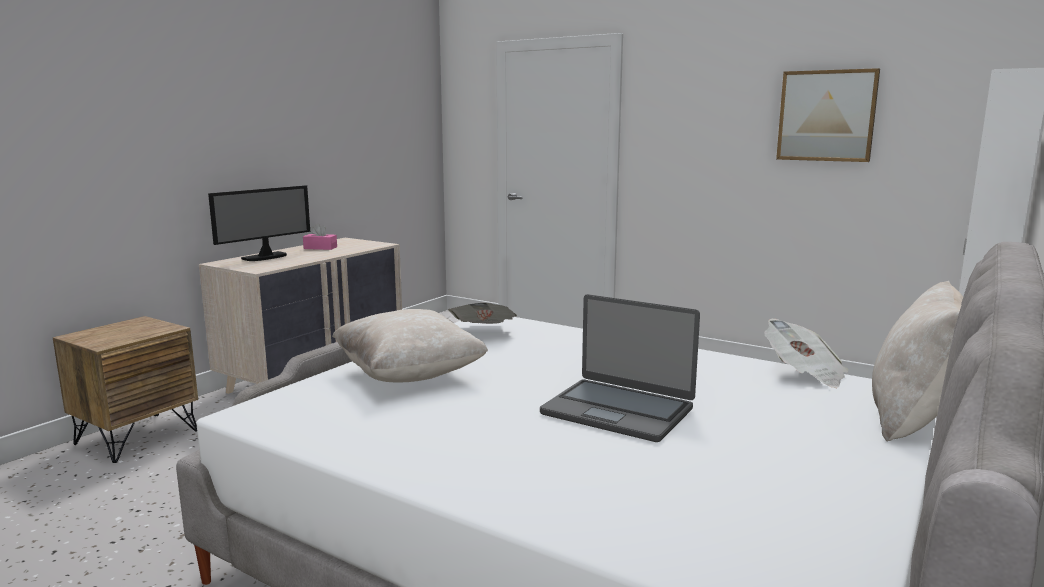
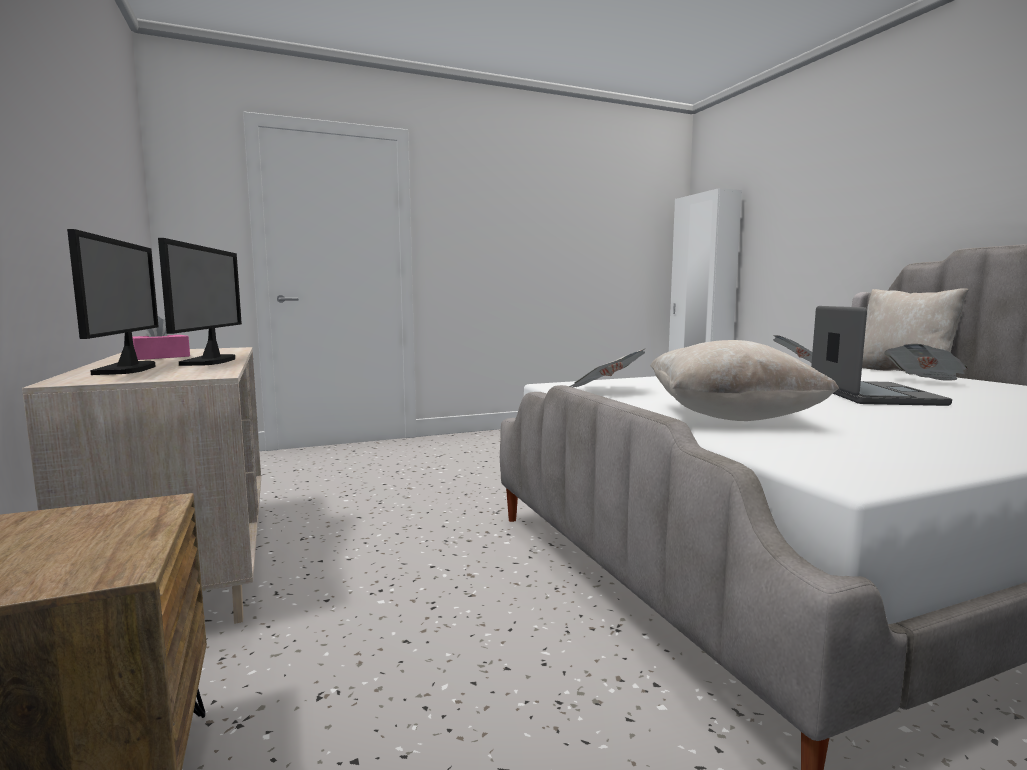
camera: 55 degrees left, 5 degrees down
laptop [540,294,700,442] -> laptop turned 60 degrees counterclockwise [811,306,952,406]
picture [776,68,880,162] -> none
none -> monitor [158,238,242,366]
none -> newspaper [884,344,967,381]

